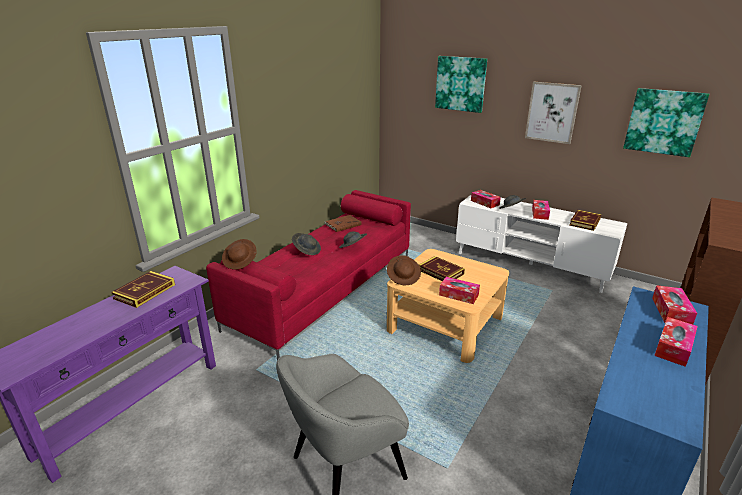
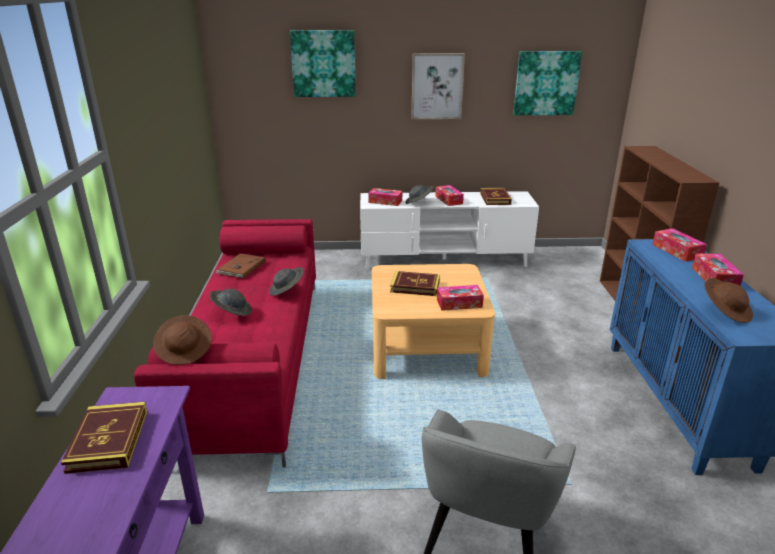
camera: 35 degrees left, 0 degrees up
brown hat [387,256,421,285] -> brown hat moved to [704,278,753,323]

